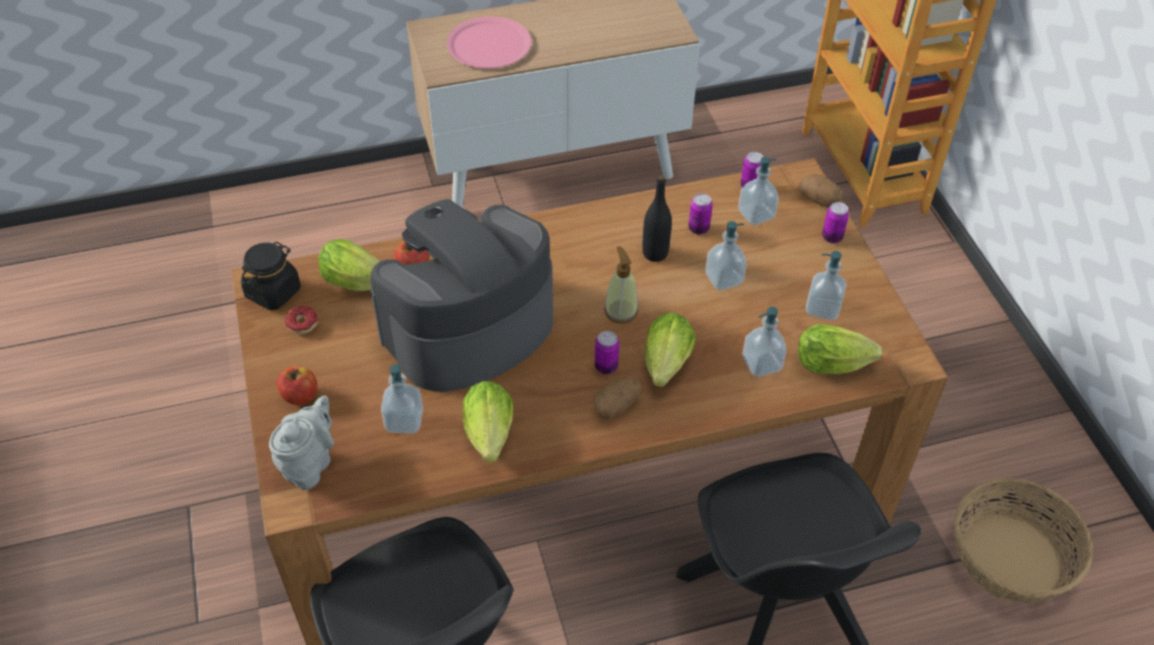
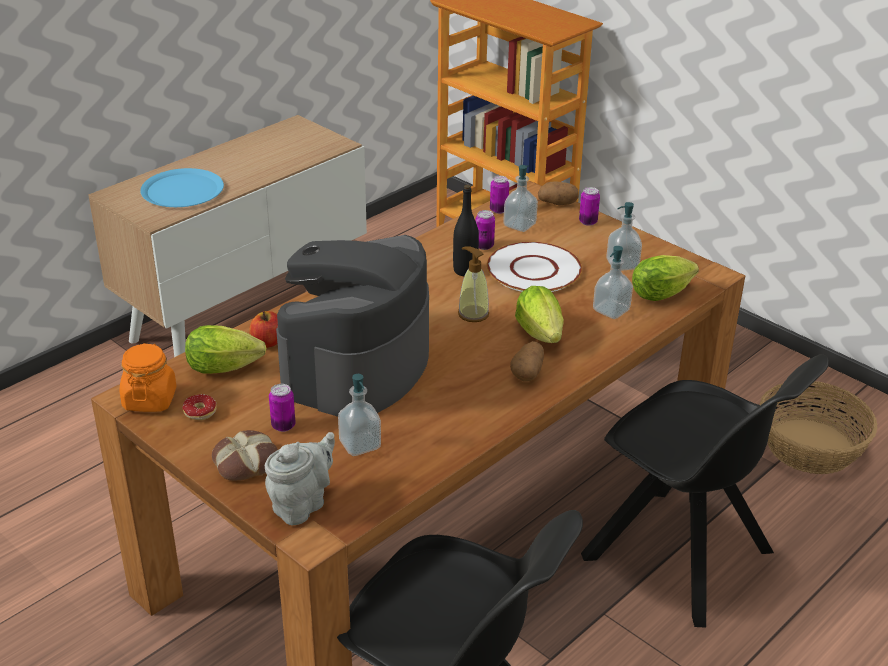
camera: 30 degrees left, 15 degrees down
black jar [241,242,301,310] -> orange jar [120,343,177,412]
grey teapot [269,396,334,490] -> grey teapot turned 45 degrees clockwise [265,432,335,525]
apple [277,366,317,405] -> bread [212,430,278,481]
pink plate [447,16,531,68] -> blue plate [140,168,224,207]
lettuce [463,381,513,462] -> none
can [595,331,619,374] -> can moved to [269,384,295,432]
soap dispenser [706,221,747,290] -> white plate [487,242,582,292]

